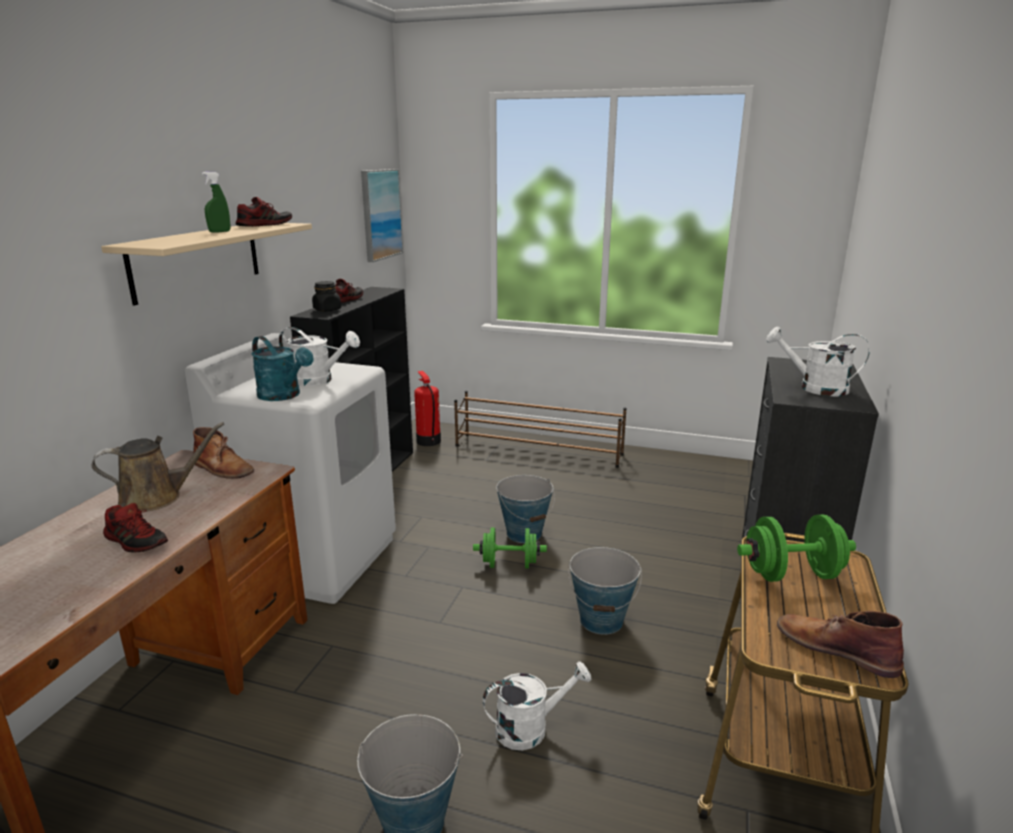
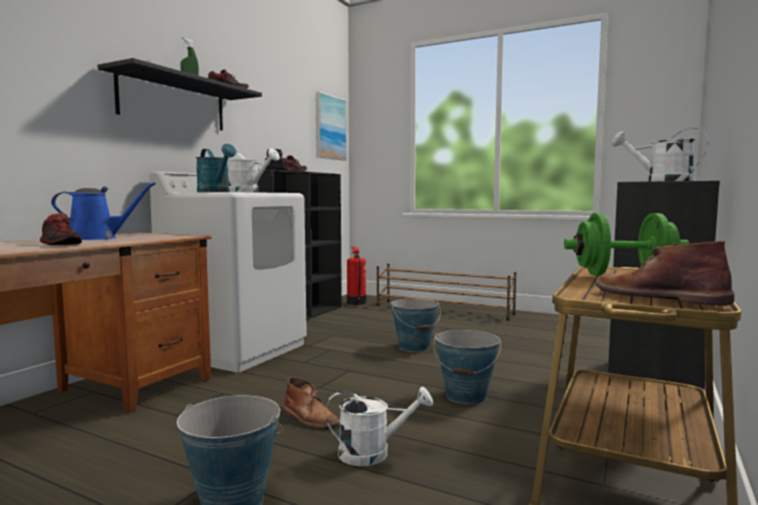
camera: 10 degrees right, 15 degrees down
brown watering can [92,422,224,512] -> blue watering can [51,182,156,240]
beige shelf [101,223,312,306] -> black shelf [97,58,262,131]
brown boot [193,427,254,479] -> brown boot moved to [283,377,340,429]
green dumbbell [473,528,547,569] -> none

